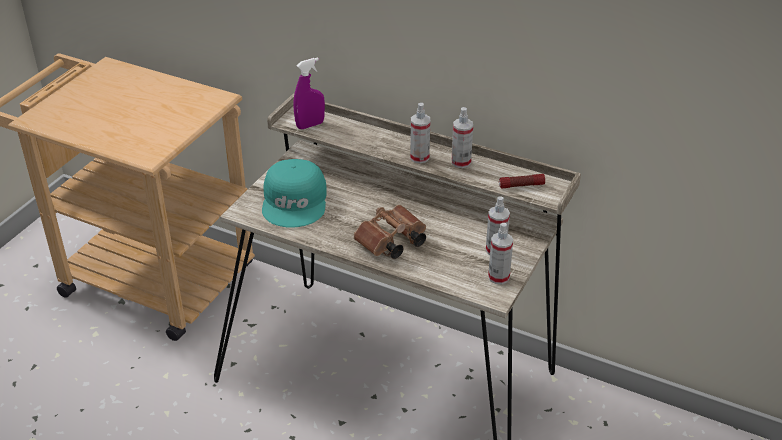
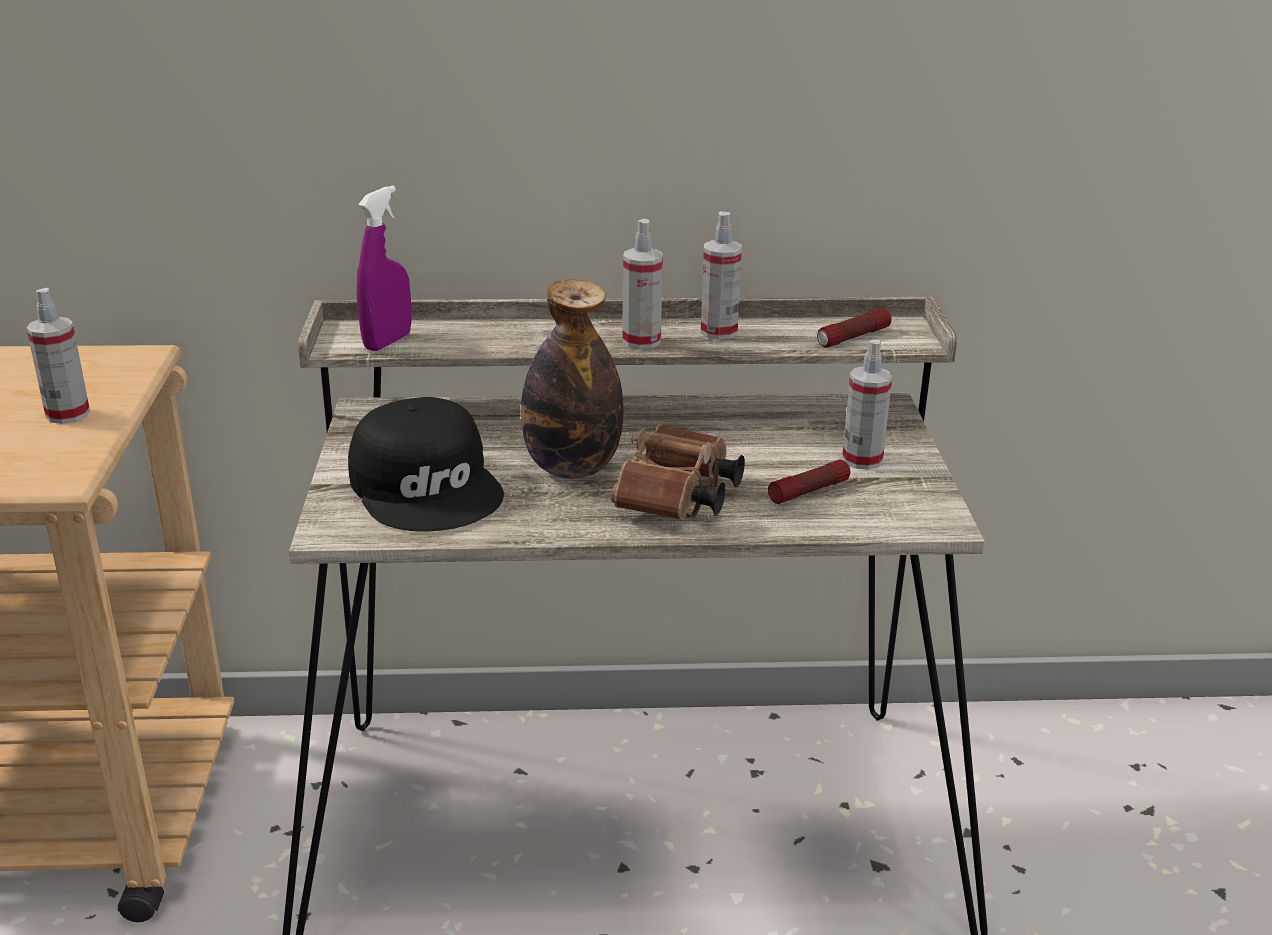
camera: 30 degrees left, 10 degrees down
turquoise cap [262,159,327,228] -> black cap [348,397,504,532]
spray bottle [488,223,513,284] -> spray bottle moved to [27,288,90,424]
none -> bottle [521,279,623,479]
none -> flashlight [768,459,850,504]

